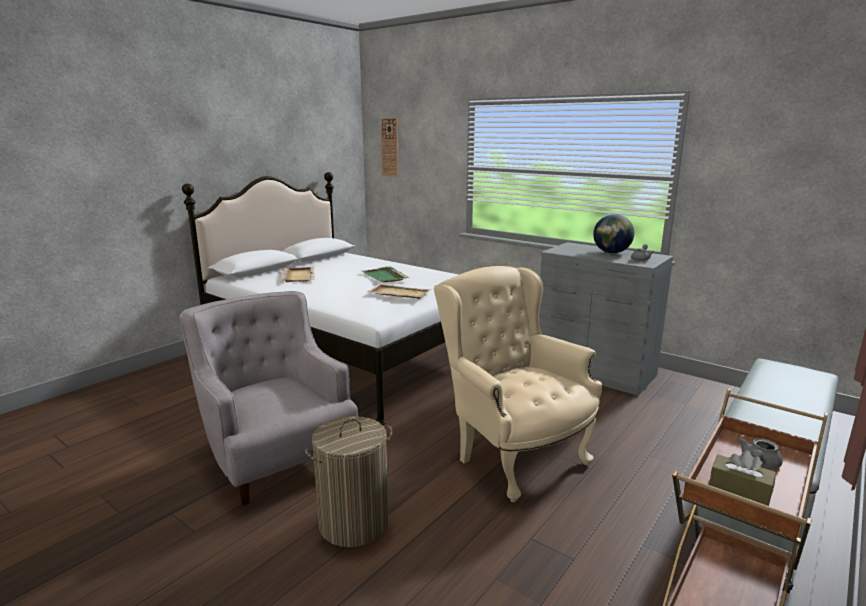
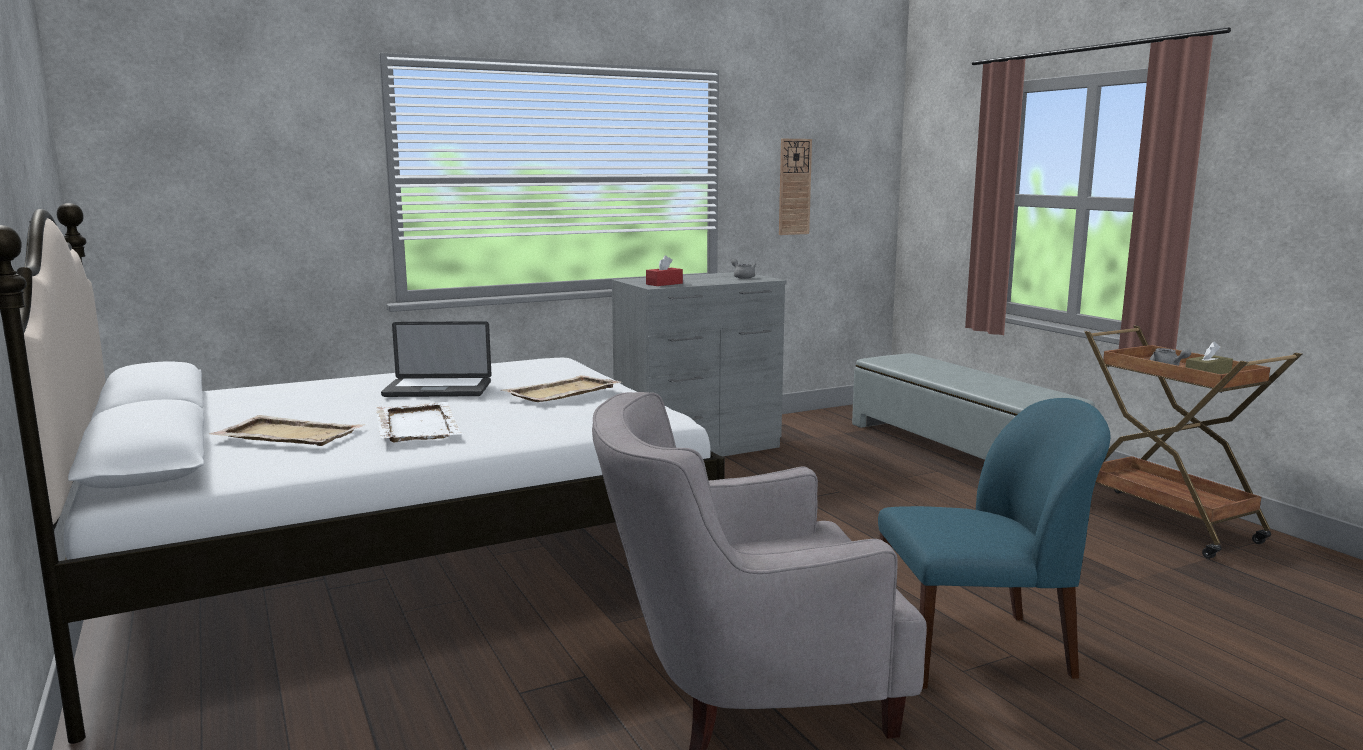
camera: 65 degrees left, 5 degrees down
laundry basket [305,416,392,547] -> blue chair [878,398,1110,689]
green tray [362,266,410,282] -> laptop [381,321,491,397]
wall clock [381,118,399,177] -> wall clock moved to [779,139,812,235]
beige armchair [434,266,602,502] -> none
globe [593,214,634,253] -> none
none -> white tray [375,402,463,443]
none -> red tissue box [646,255,683,286]

